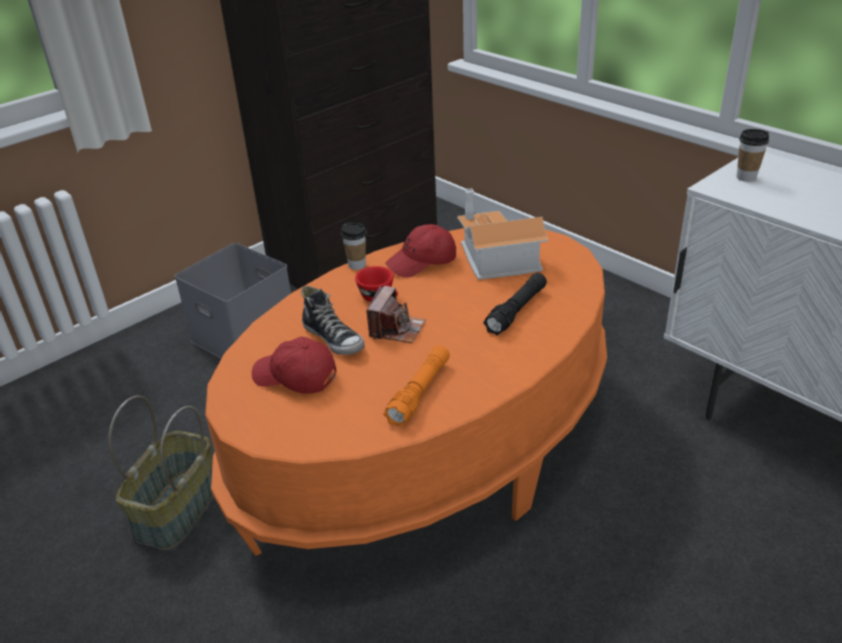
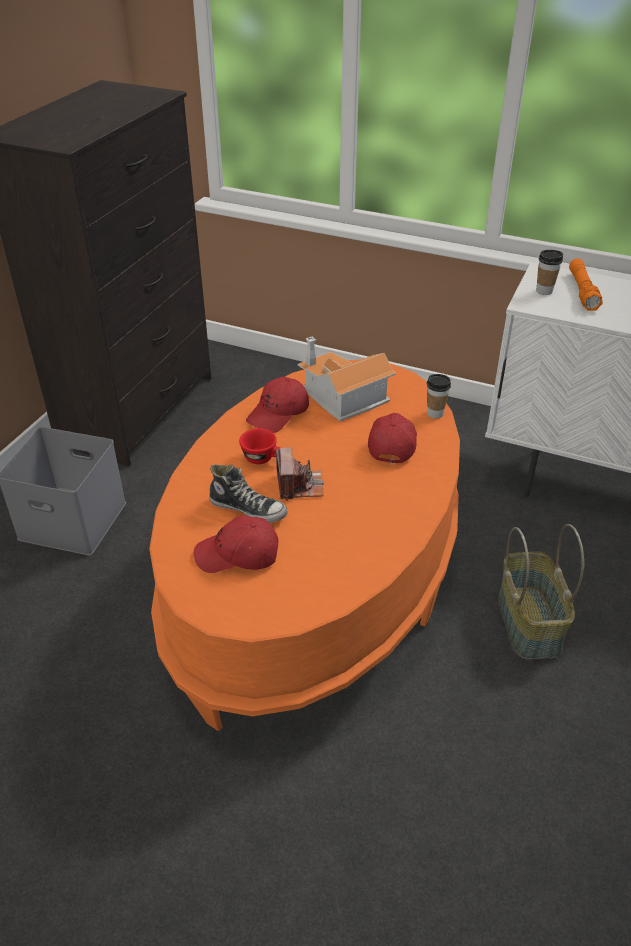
camera: 25 degrees left, 5 degrees up
basket [108,395,213,550] -> basket moved to [498,524,584,660]
cup [341,223,366,270] -> cup moved to [427,374,451,419]
orange flashlight [383,345,450,427] -> orange flashlight moved to [569,258,603,311]
black flashlight [483,273,547,335] -> red cap [368,413,417,464]

